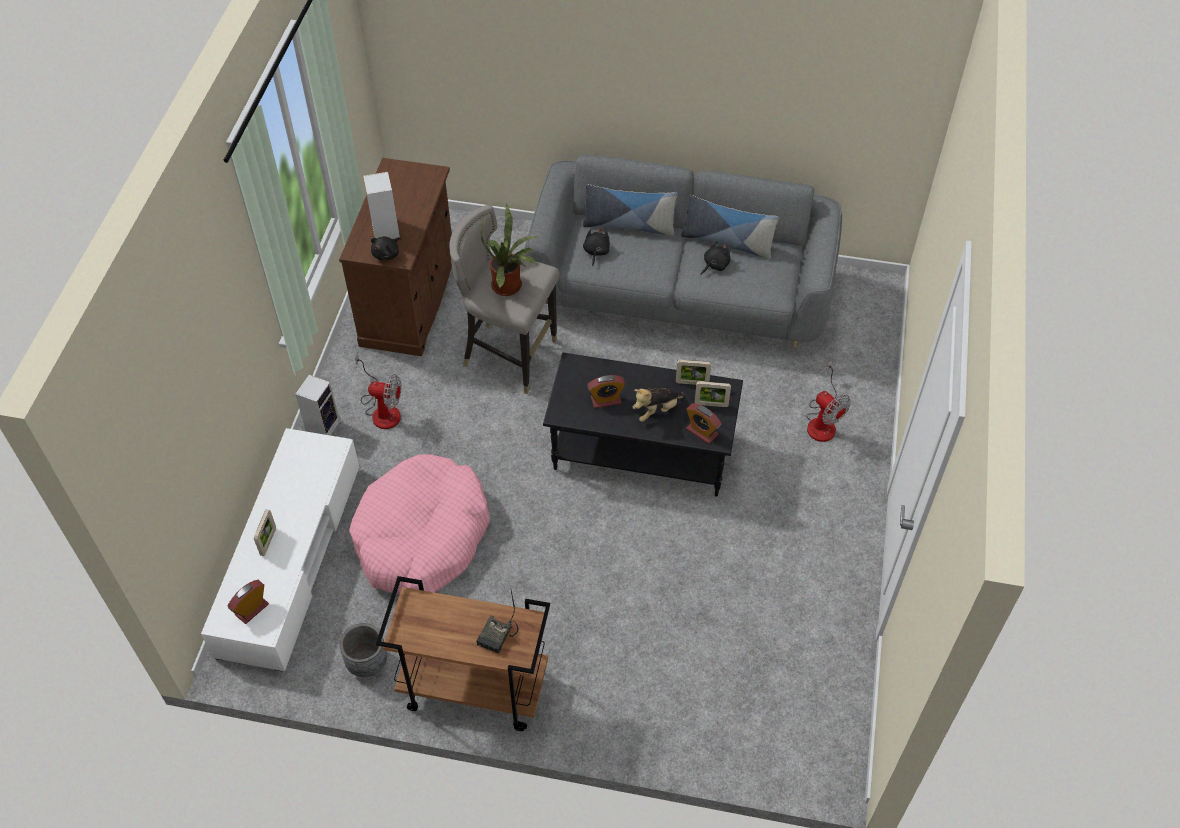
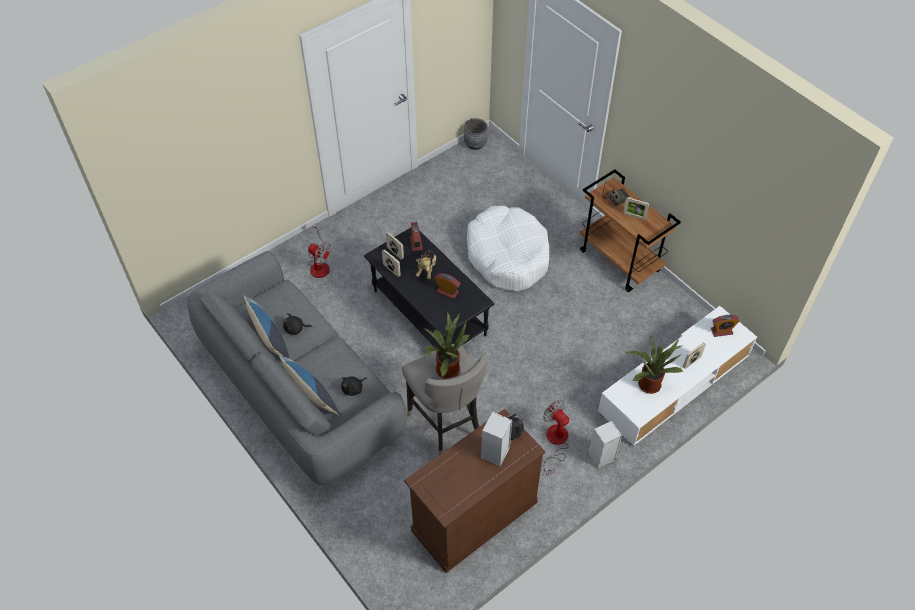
camera: 140 degrees left, 0 degrees up
grey planter [340,623,387,677] -> grey planter moved to [464,118,488,150]
pink dog bed [349,454,490,594] -> none
plush toy [633,388,685,422] -> plush toy turned 90 degrees clockwise [416,250,436,279]
fan [806,360,851,442] -> fan turned 120 degrees clockwise [308,223,331,278]
none -> white dog bed [467,205,549,291]
none -> picture frame [623,197,649,220]
none -> potted plant [626,337,684,394]

